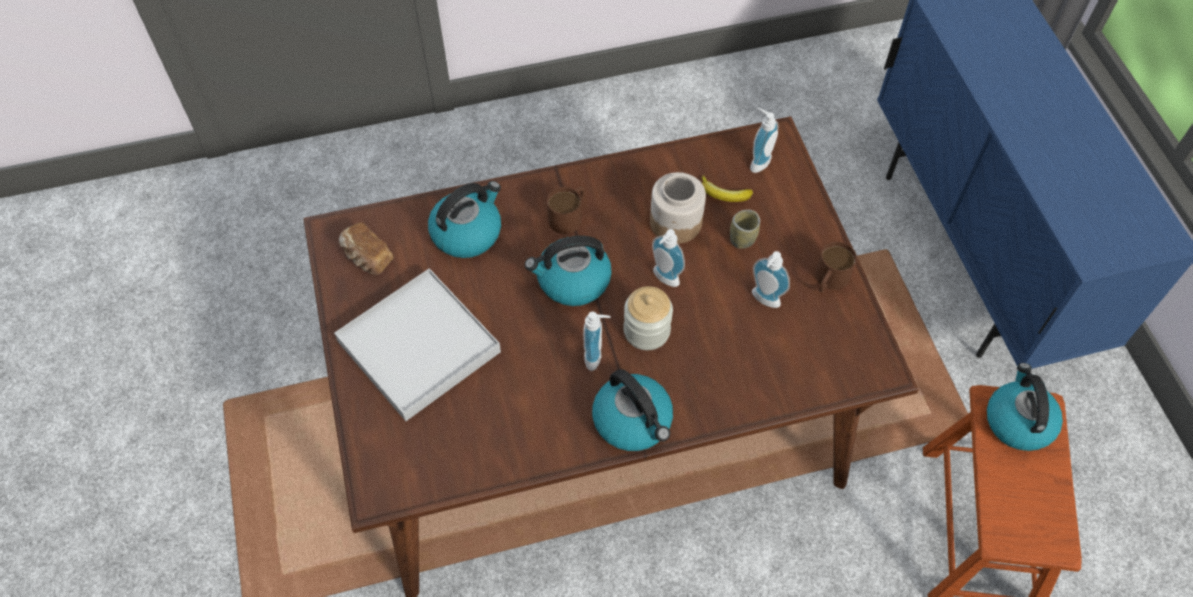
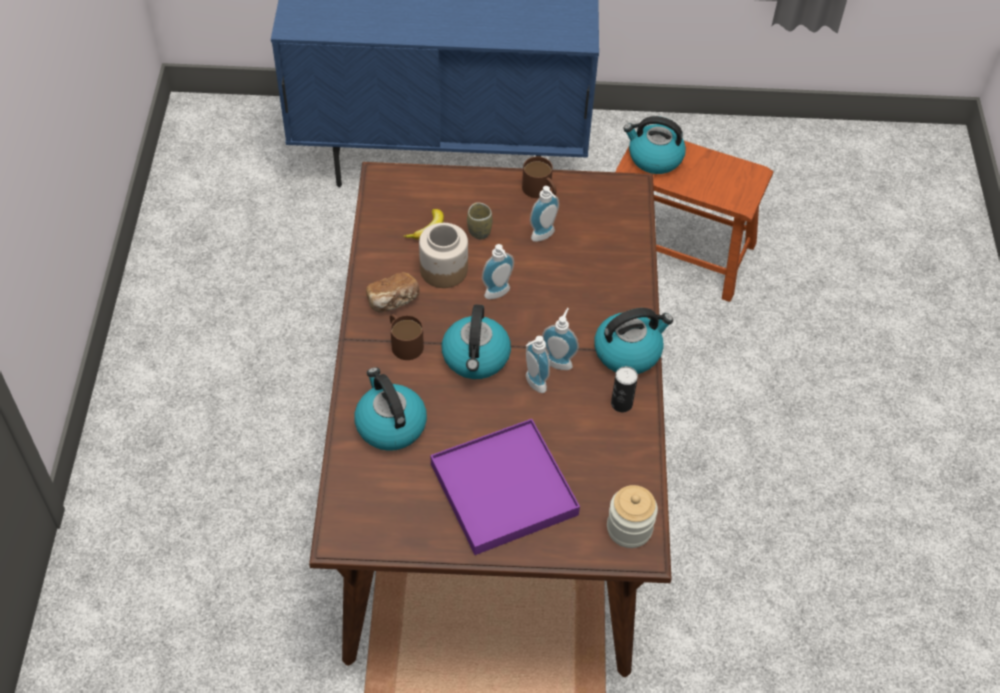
camera: 75 degrees left, 5 degrees down
white tray [334,269,501,421] -> purple tray [431,419,580,555]
bread [339,222,393,275] -> bread moved to [366,272,420,313]
jar [623,286,673,350] -> jar moved to [607,485,658,548]
soap dispenser [750,107,778,173] -> soap dispenser moved to [526,336,550,393]
none -> can [611,366,638,412]

